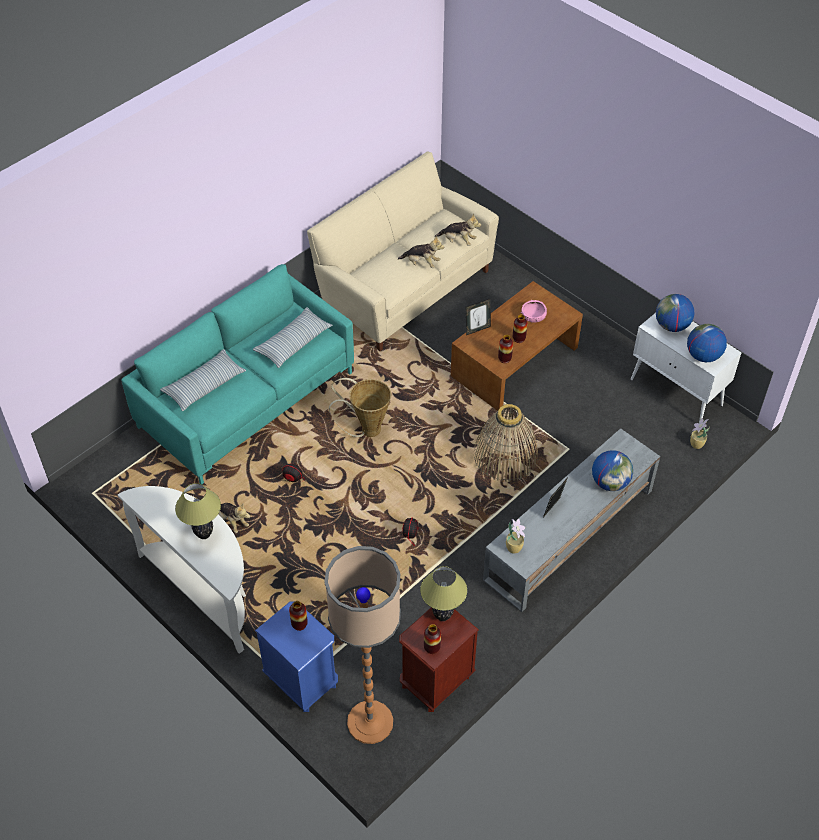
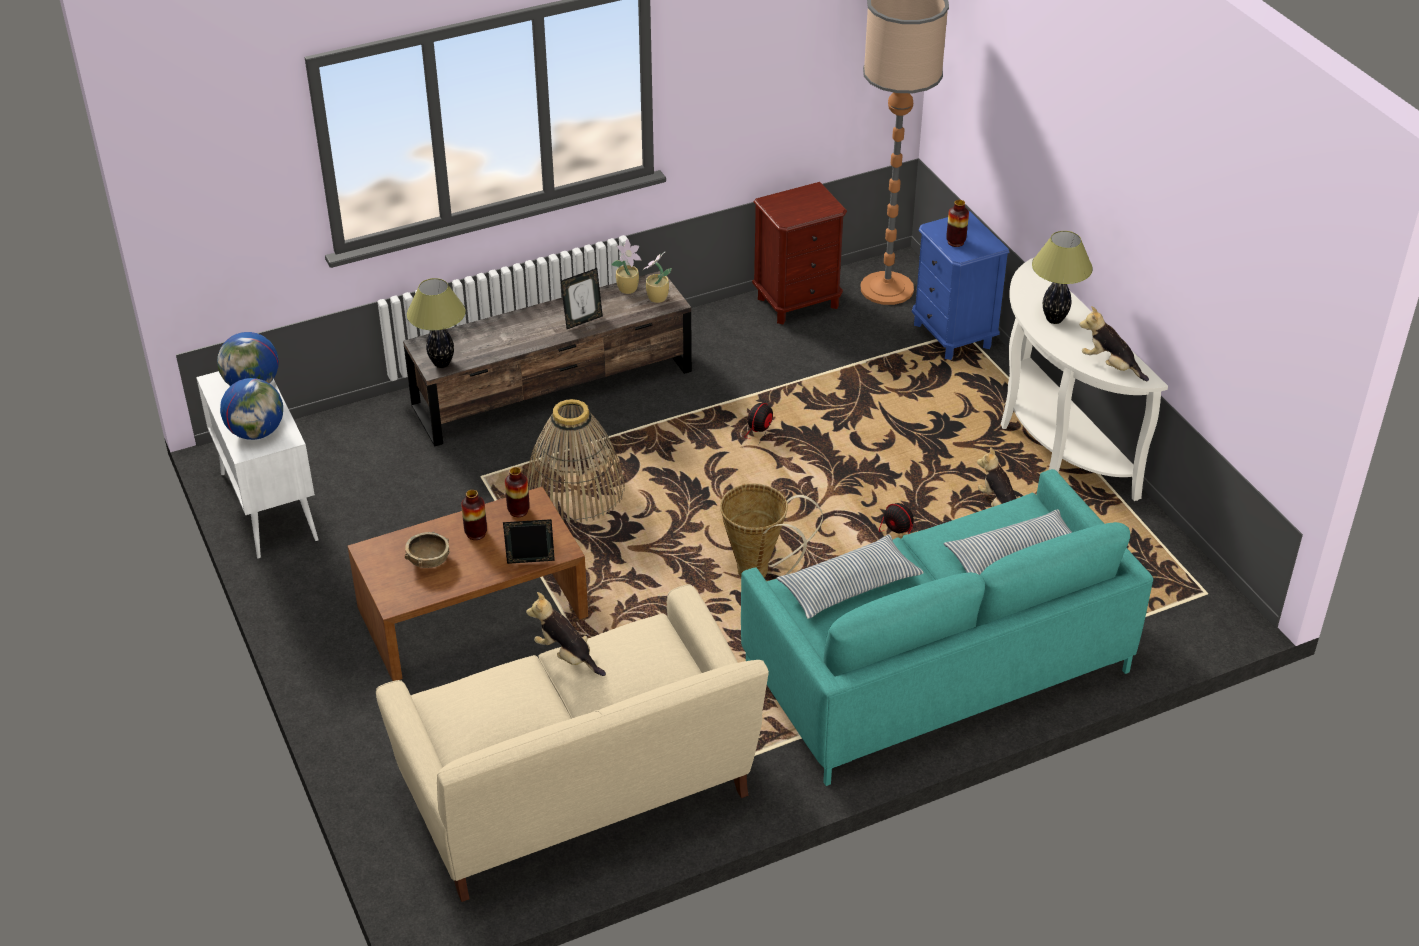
camera: 160 degrees left, 10 degrees down
table lamp [420,566,467,621] -> table lamp moved to [407,278,466,368]
vase [424,624,441,654] -> none
plush toy [435,213,481,246] -> plush toy moved to [1079,306,1149,381]
grey tv stand [483,428,660,612] -> brown tv stand [403,271,692,447]
pink bowl [521,300,547,323] -> brown bowl [405,532,450,568]
globe [592,450,633,491] -> none
potted plant [690,418,710,449] -> potted plant moved to [611,239,642,294]

